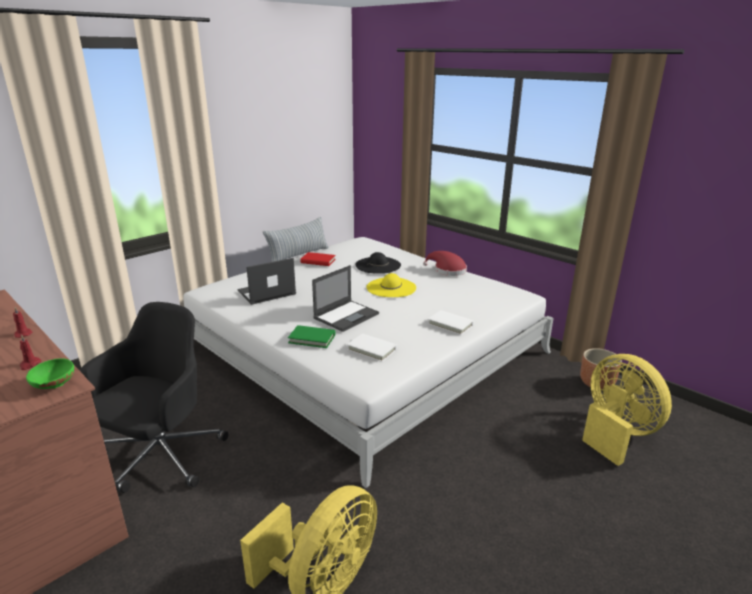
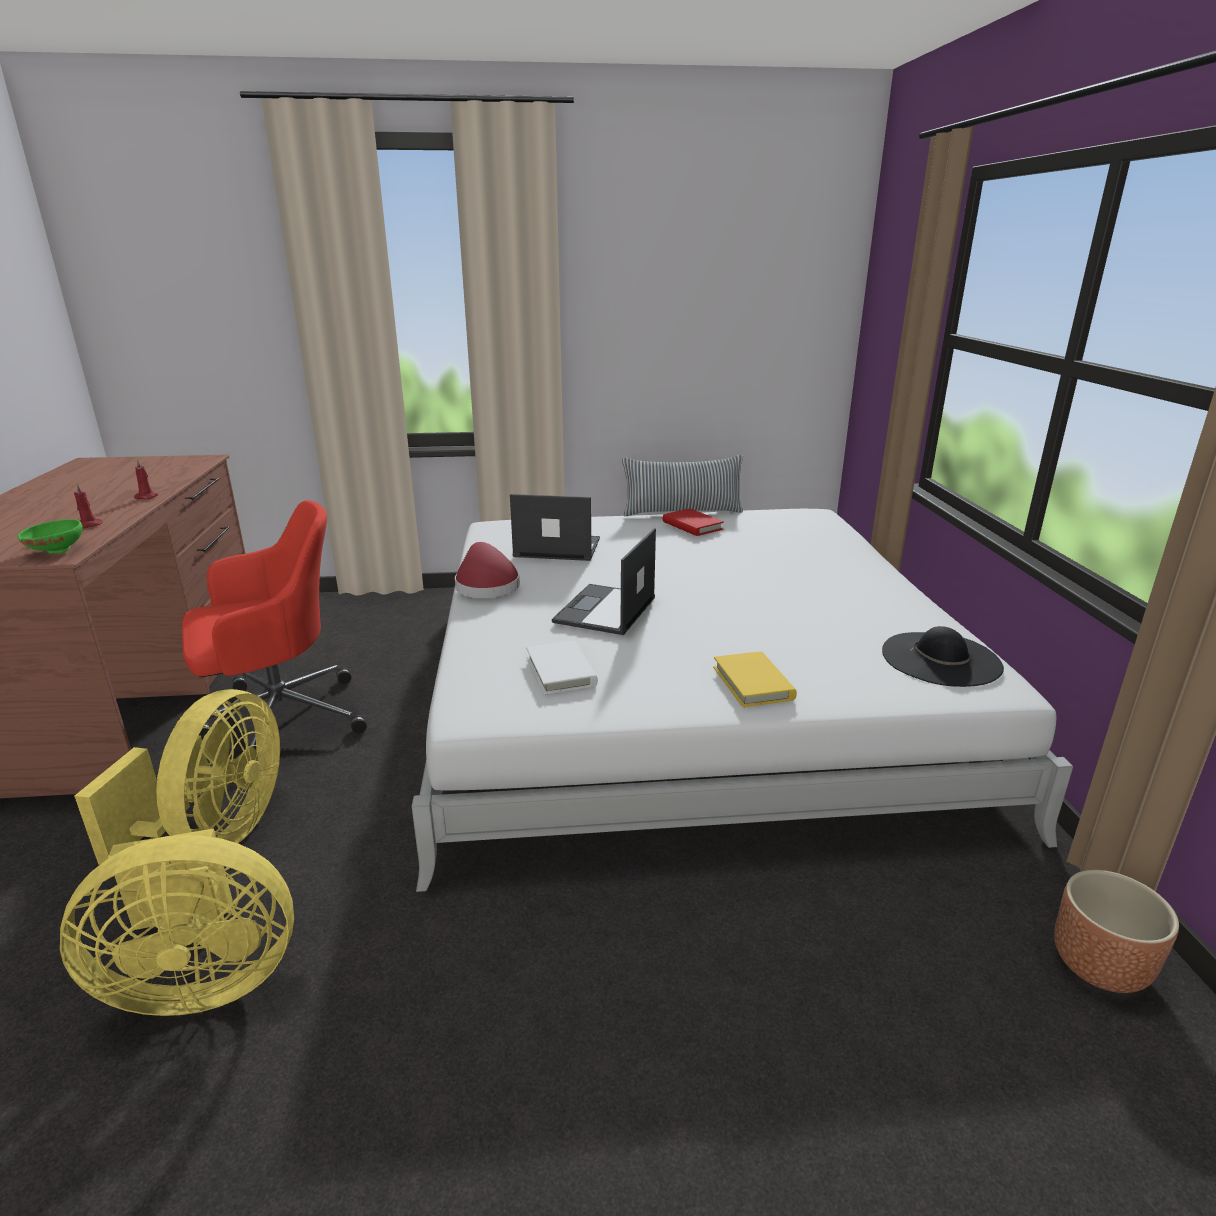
camera: 40 degrees right, 0 degrees up
black office chair [80,302,229,493] -> red office chair [182,500,367,748]
green book [288,325,335,348] -> none
laptop [312,265,379,332] -> laptop turned 120 degrees clockwise [552,528,656,635]
black hat [356,252,401,274] -> black hat moved to [882,626,1004,687]
yellow hat [366,273,416,297] -> none
red hat [423,251,467,276] -> red hat moved to [455,542,520,598]
white book [428,310,474,335] -> yellow book [713,651,797,707]
yellow fan [582,354,672,466] -> yellow fan moved to [74,689,280,865]

